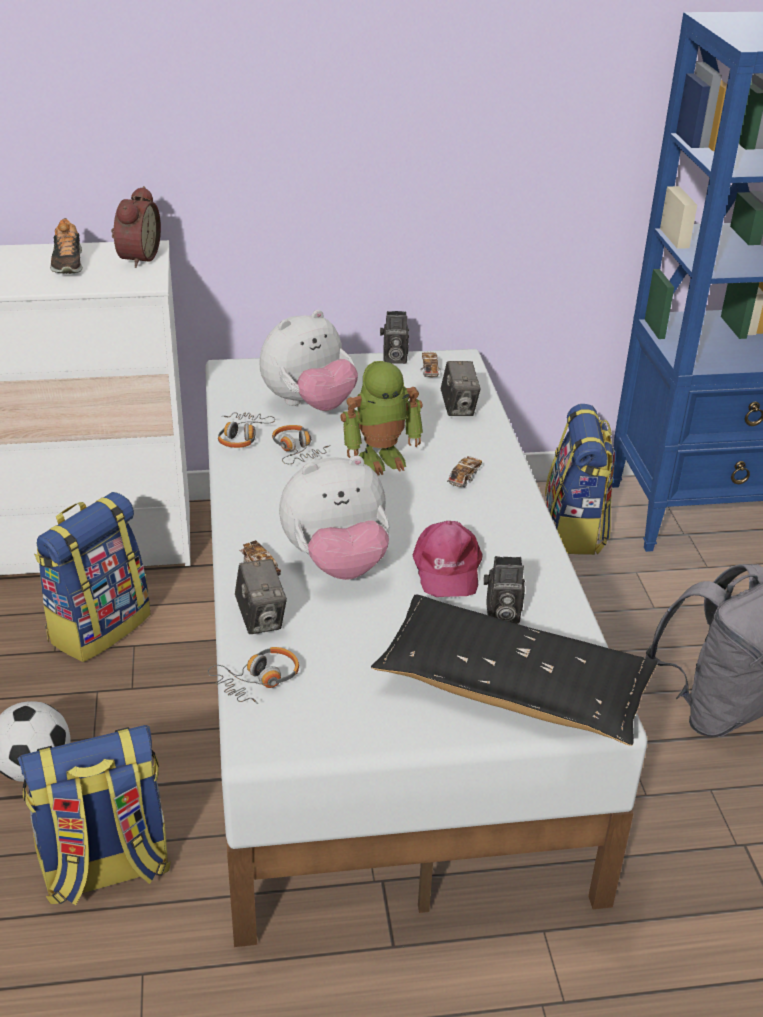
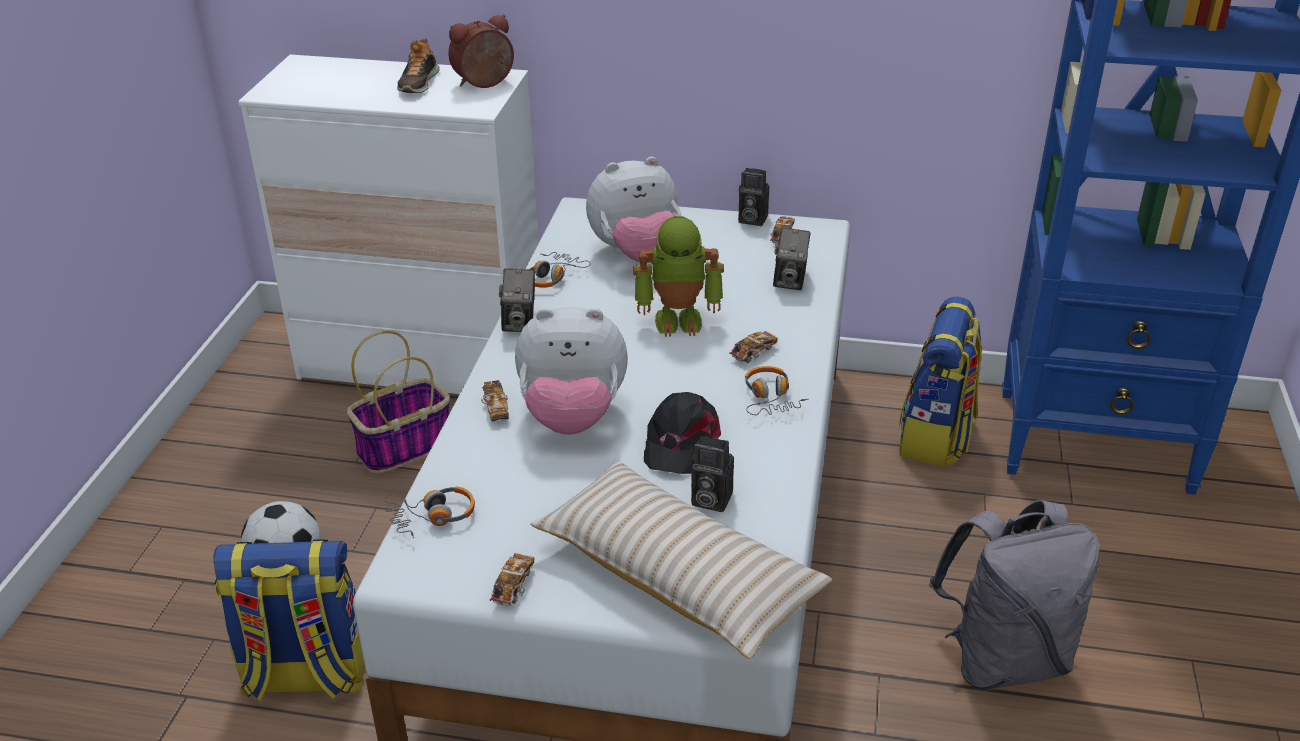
camera: 20 degrees right, 0 degrees up
backpack [34,492,150,662] -> basket [347,331,450,473]
alarm clock [111,186,161,268] -> alarm clock turned 150 degrees counterclockwise [448,15,514,88]
camera [235,559,287,634] -> camera moved to [499,268,535,332]
headphones [272,425,331,464] -> headphones moved to [745,366,809,415]
black pillow [371,594,657,746] -> beige pillow [530,461,832,660]
pink cap [413,521,483,597] -> black cap [644,392,721,474]
none -> toy car [489,553,534,605]

